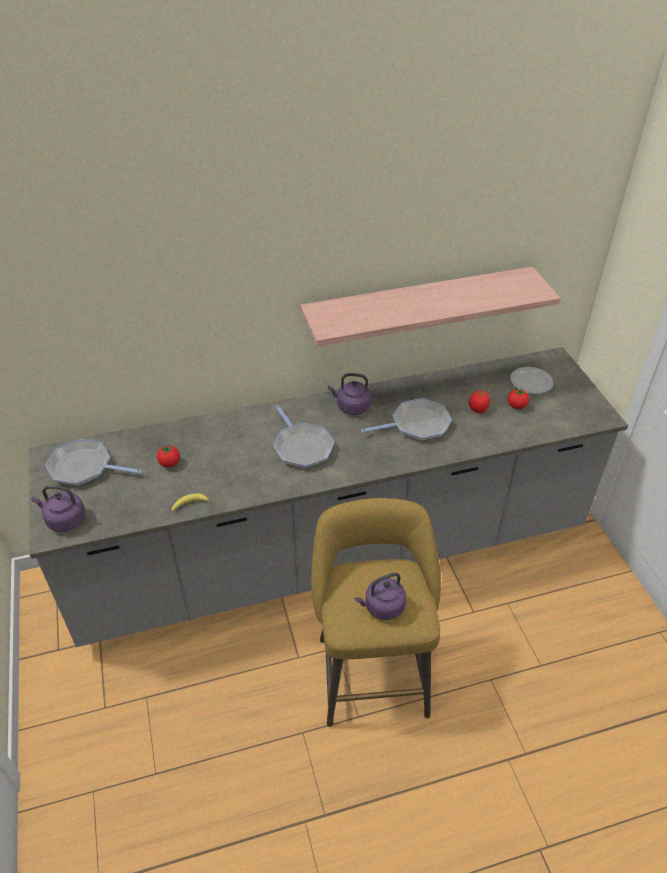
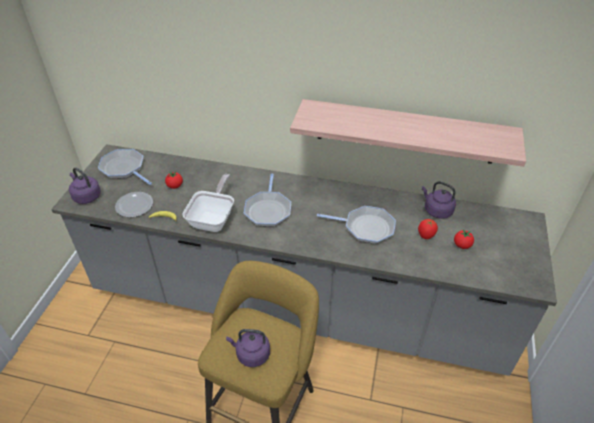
camera: 30 degrees right, 0 degrees up
purple kettle [328,373,371,415] -> purple kettle moved to [422,181,456,219]
plate [510,367,553,394] -> plate moved to [115,192,153,217]
none -> frying pan [182,174,234,232]

